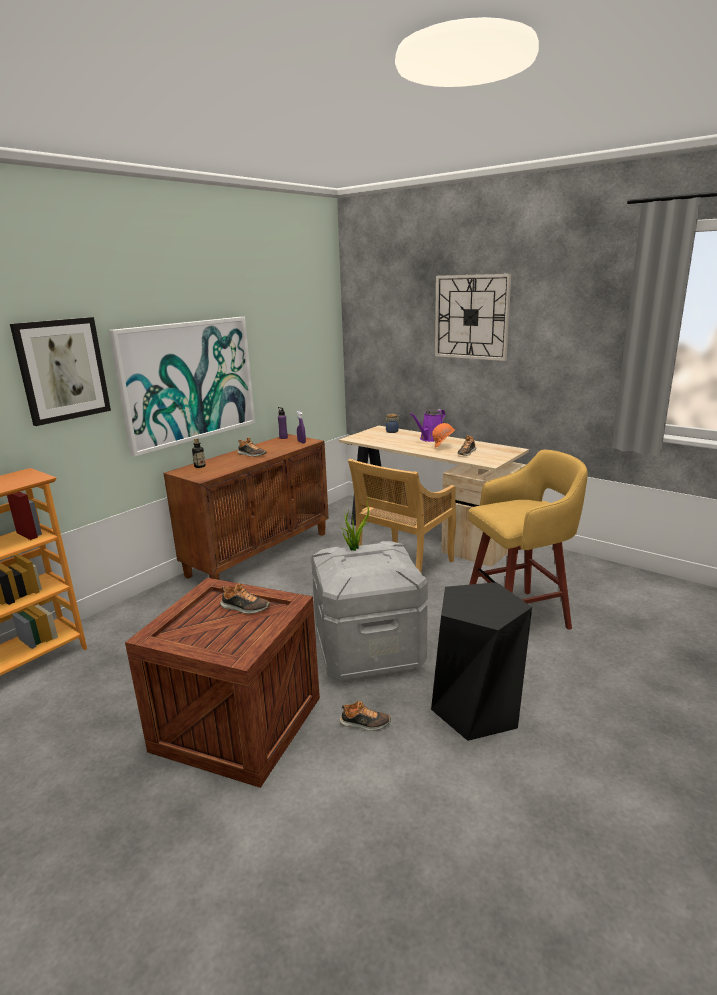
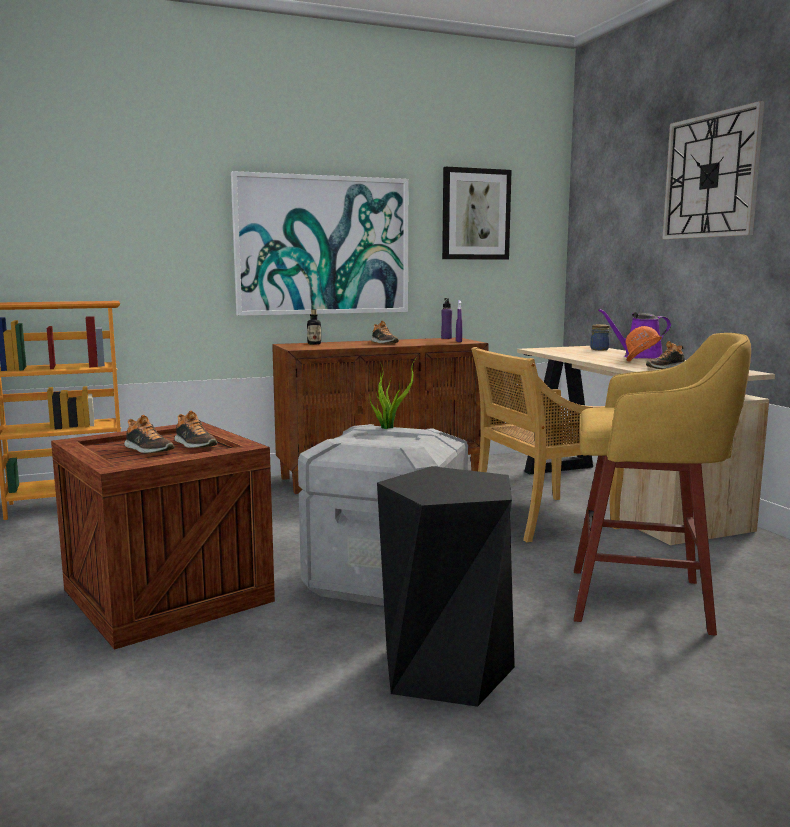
camera: 30 degrees right, 10 degrees down
picture [10,317,111,426] -> picture moved to [442,167,512,260]
shoe [339,701,391,731] -> shoe moved to [124,415,175,453]

